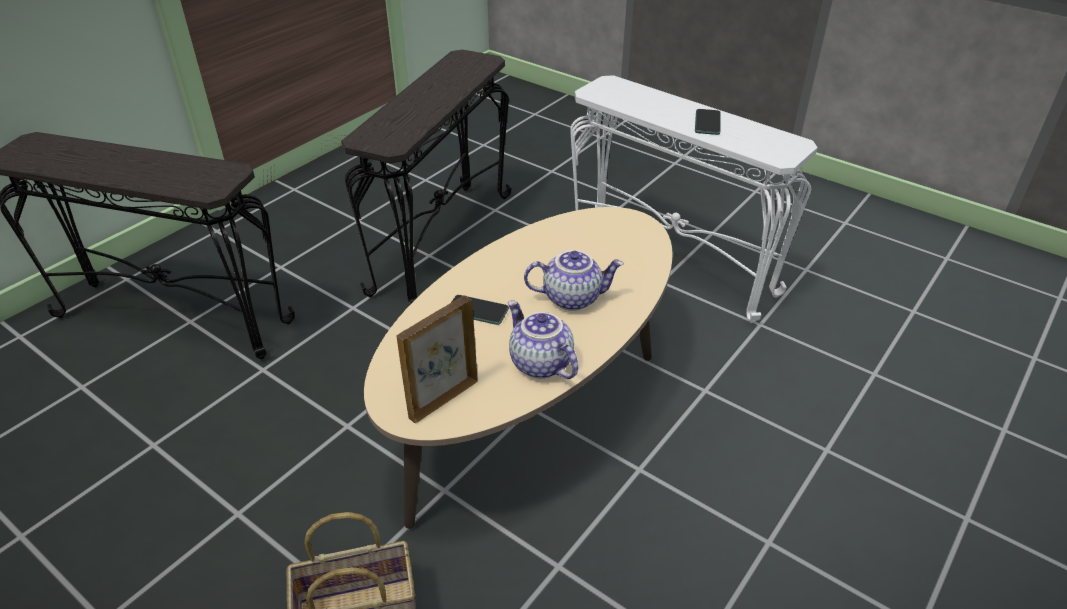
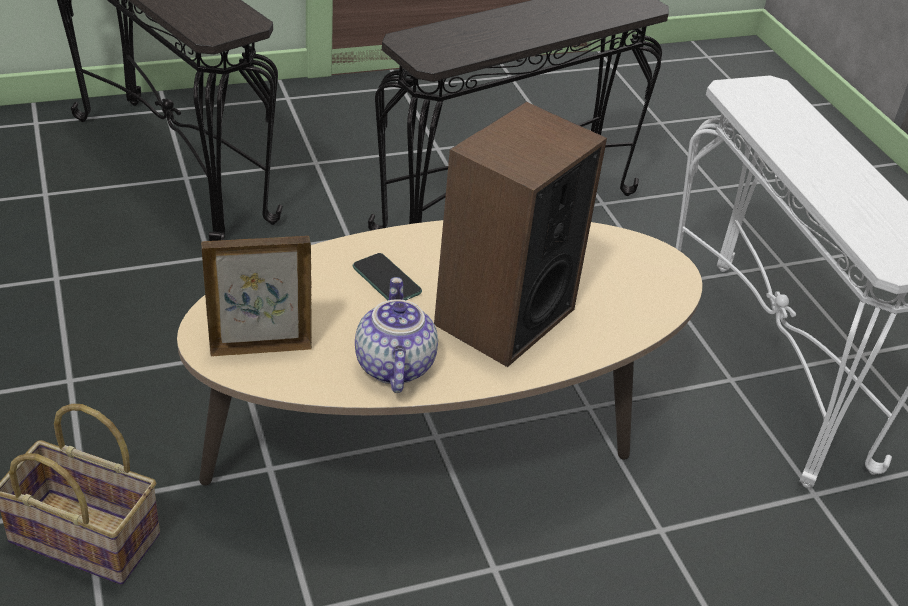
camera: 30 degrees right, 0 degrees up
teapot [524,250,624,311] -> speaker [434,102,607,367]
phone [695,109,721,135] -> none

